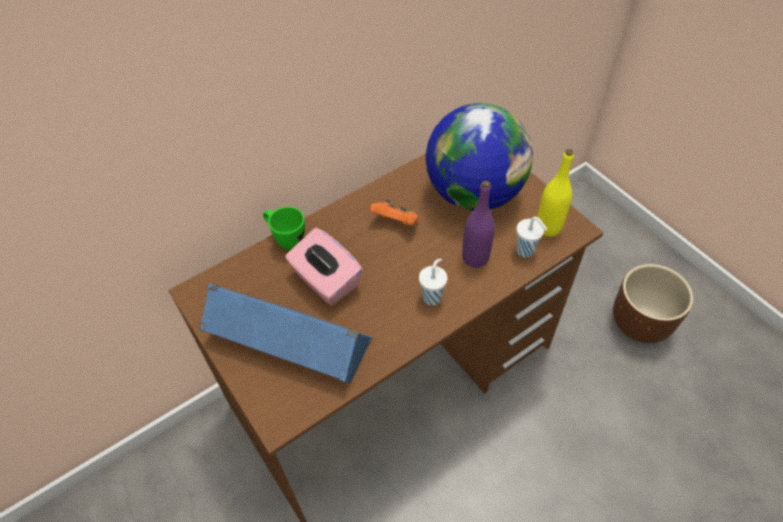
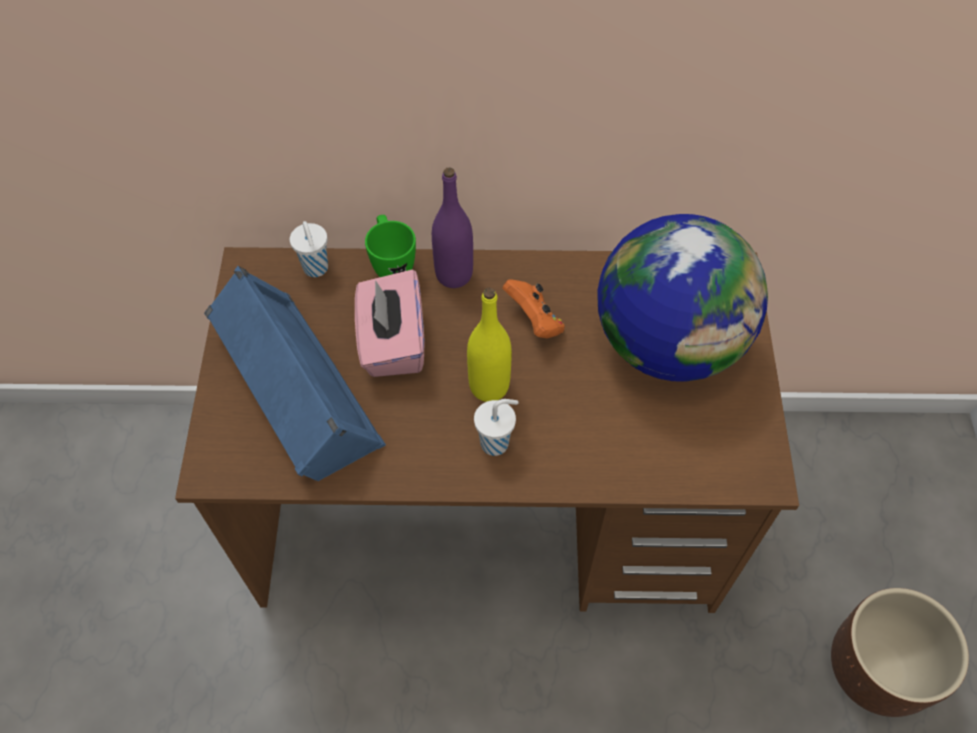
camera: 35 degrees right, 5 degrees up
purple bottle [462,181,495,268] -> purple bottle moved to [432,167,473,288]
white cup [516,217,547,258] -> white cup moved to [290,221,328,277]
yellow bottle [537,149,574,237] -> yellow bottle moved to [467,288,512,402]

